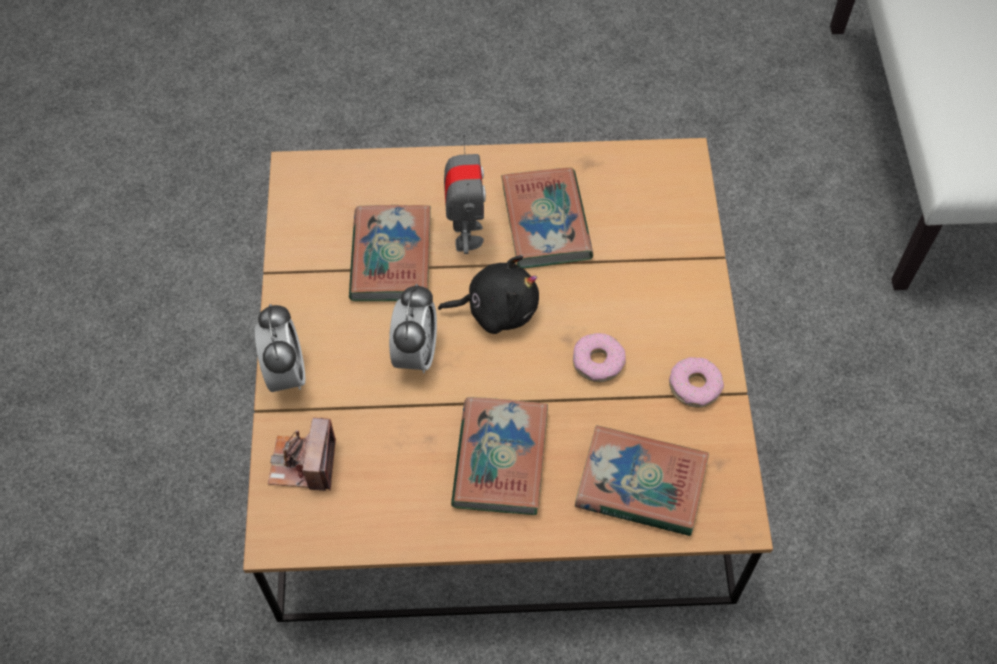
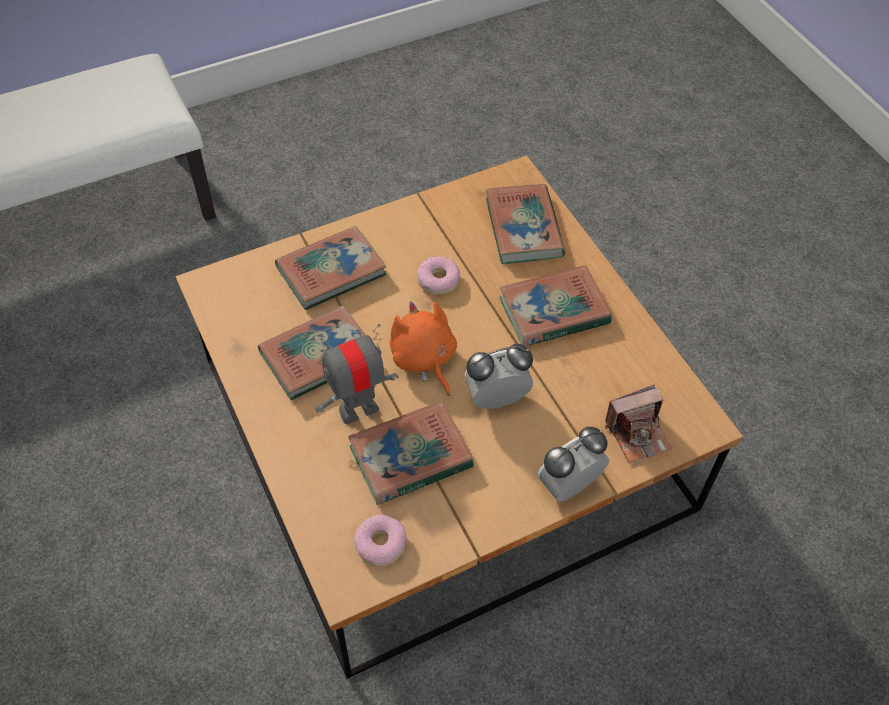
camera: 115 degrees left, 5 degrees down
black plush toy [438,255,539,334] -> orange plush toy [390,301,457,396]
donut [669,357,724,408] -> donut moved to [354,514,407,567]
none -> book [275,226,386,310]

